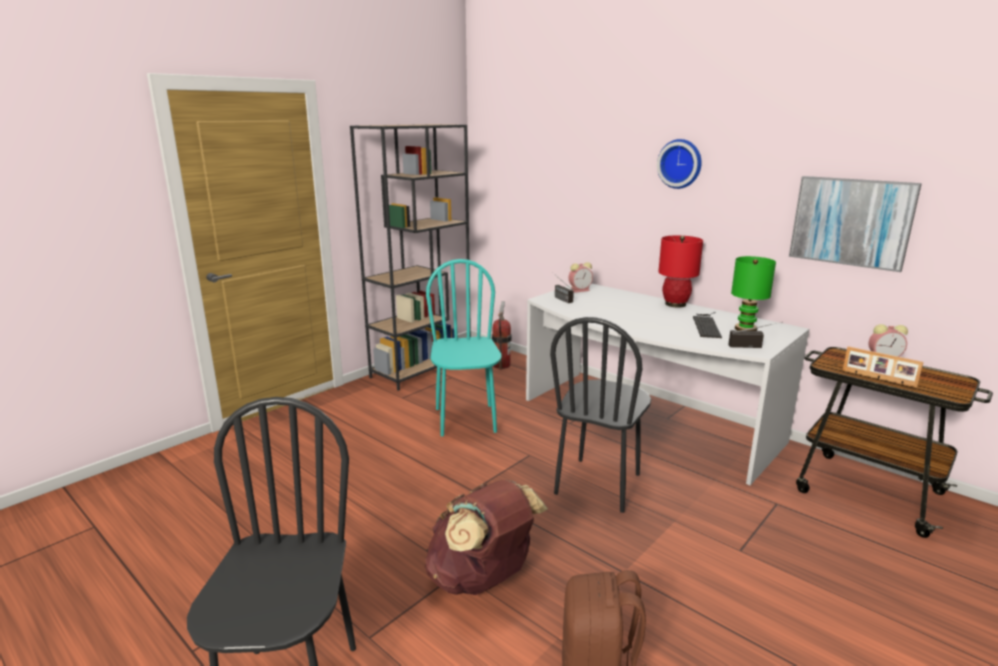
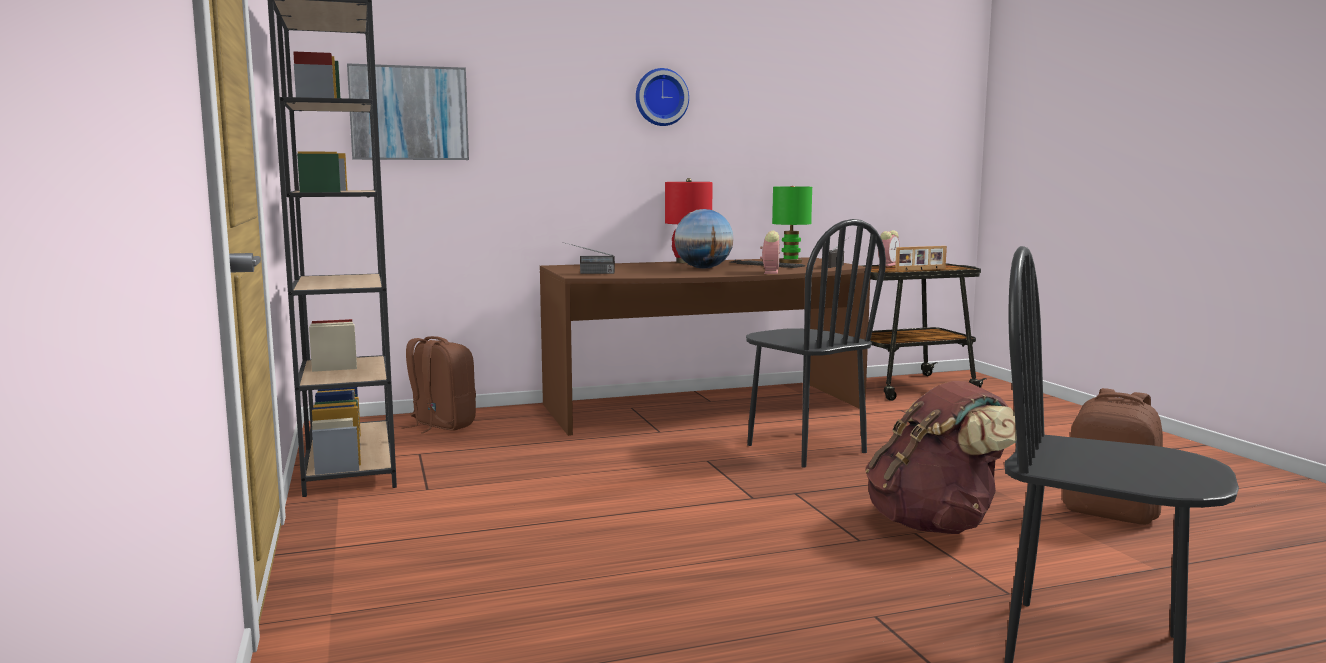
camera: 60 degrees left, 10 degrees down
turquoise chair [426,259,501,437] -> none
fire extinguisher [492,301,512,369] -> brown backpack [402,336,476,433]
white desk [526,283,809,485] -> brown desk [540,257,870,436]
alarm clock [569,262,593,293] -> alarm clock moved to [760,231,780,274]
picture [789,176,922,272] -> picture moved to [347,63,469,160]
none -> globe [674,209,734,269]

